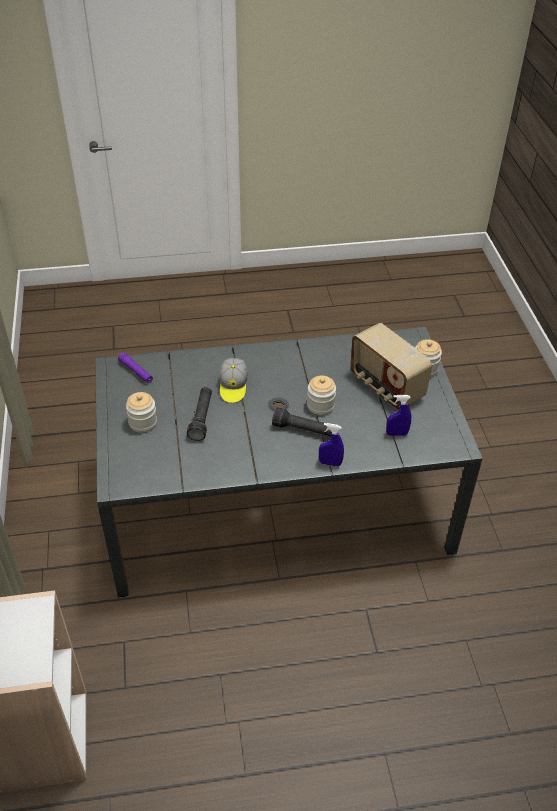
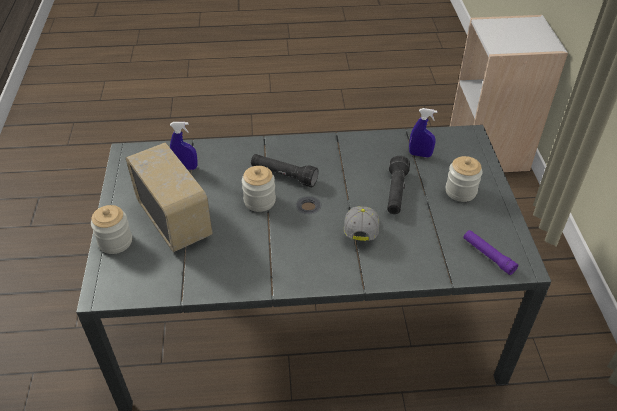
camera: 175 degrees left, 0 degrees up
blue spray bottle [319,423,344,467] -> blue spray bottle moved to [409,108,437,158]

